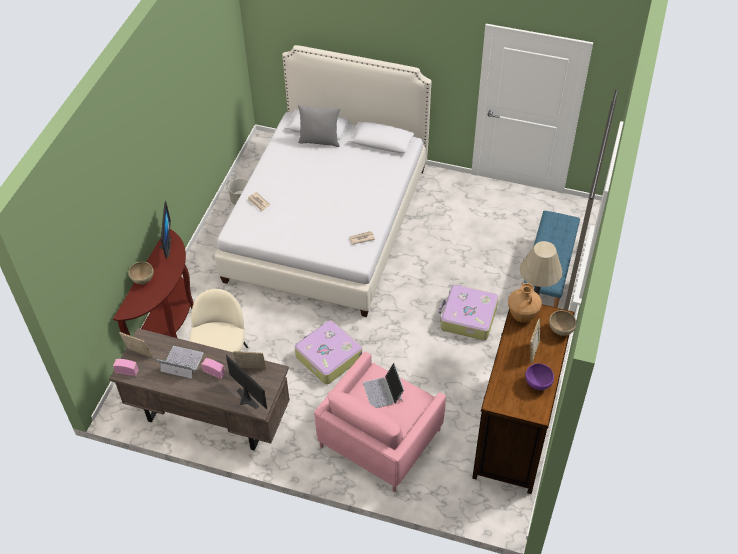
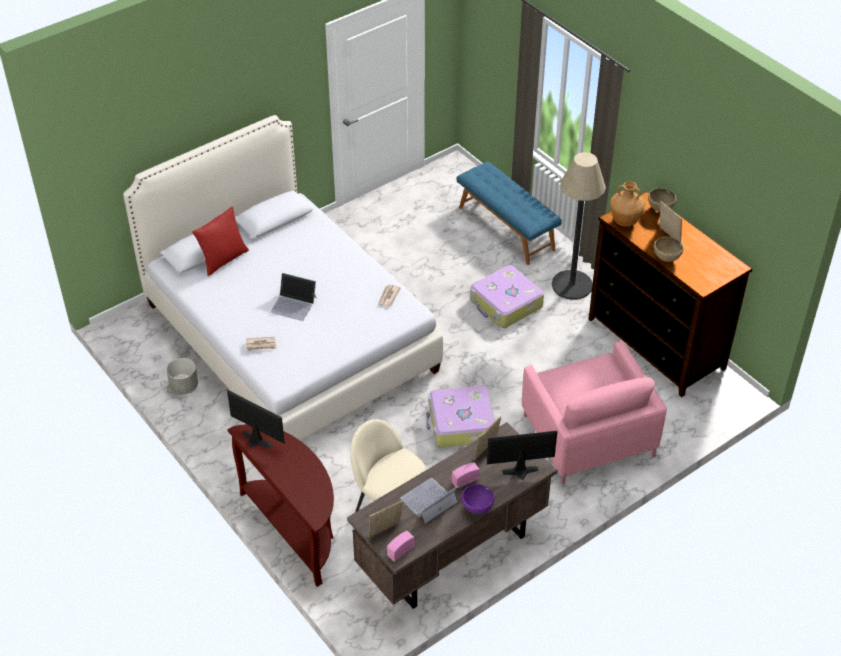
camera: 55 degrees left, 5 degrees down
brown bowl [129,262,154,284] -> brown bowl moved to [654,237,683,262]
grey pillow [298,105,340,147] -> red pillow [192,206,249,276]
laptop [363,363,404,408] -> laptop moved to [270,273,317,321]
purple bowl [525,363,554,390] -> purple bowl moved to [462,484,494,514]

